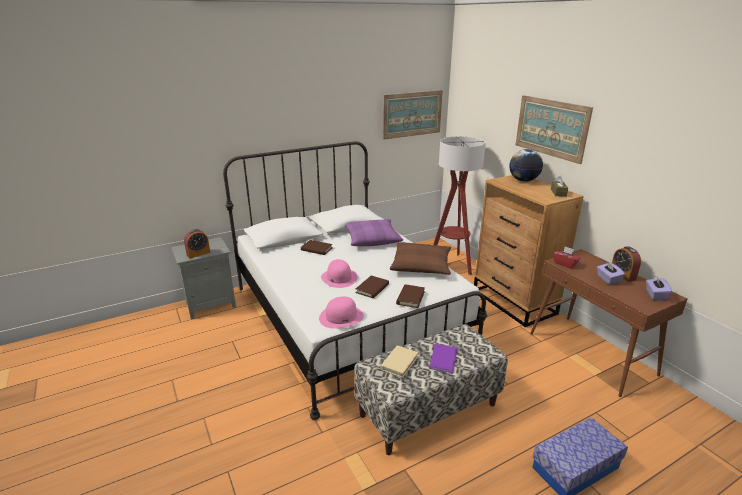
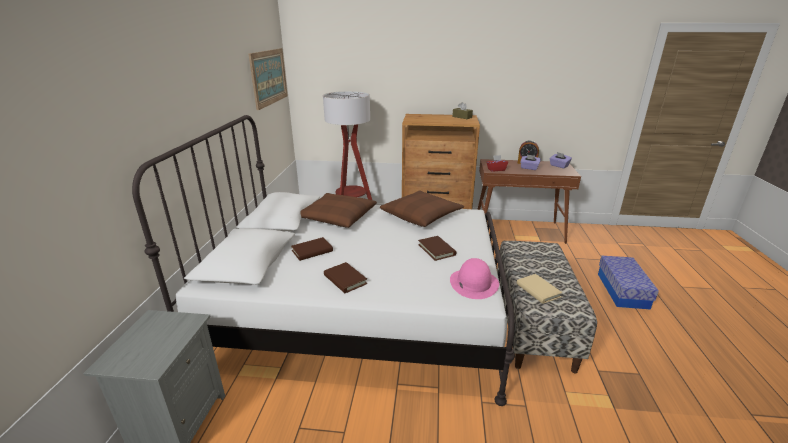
camera: 55 degrees left, 0 degrees up
alarm clock [184,229,210,259] -> none
pink hat [321,259,357,288] -> none
purple pillow [345,219,403,246] -> brown pillow [301,193,377,228]
brown book [396,285,425,308] -> brown book moved to [324,262,367,293]
purple book [429,344,457,373] -> none
globe [509,149,543,182] -> none
picture [516,95,593,164] -> none

